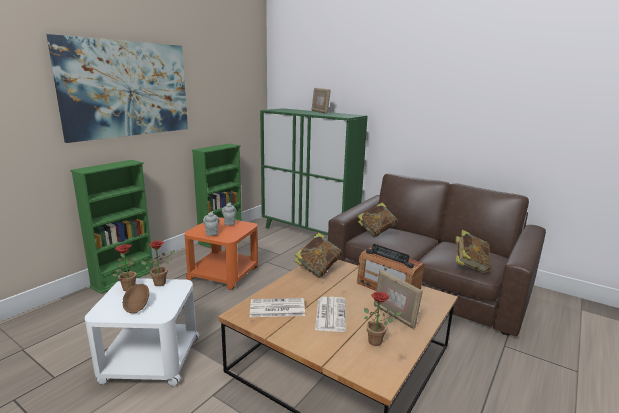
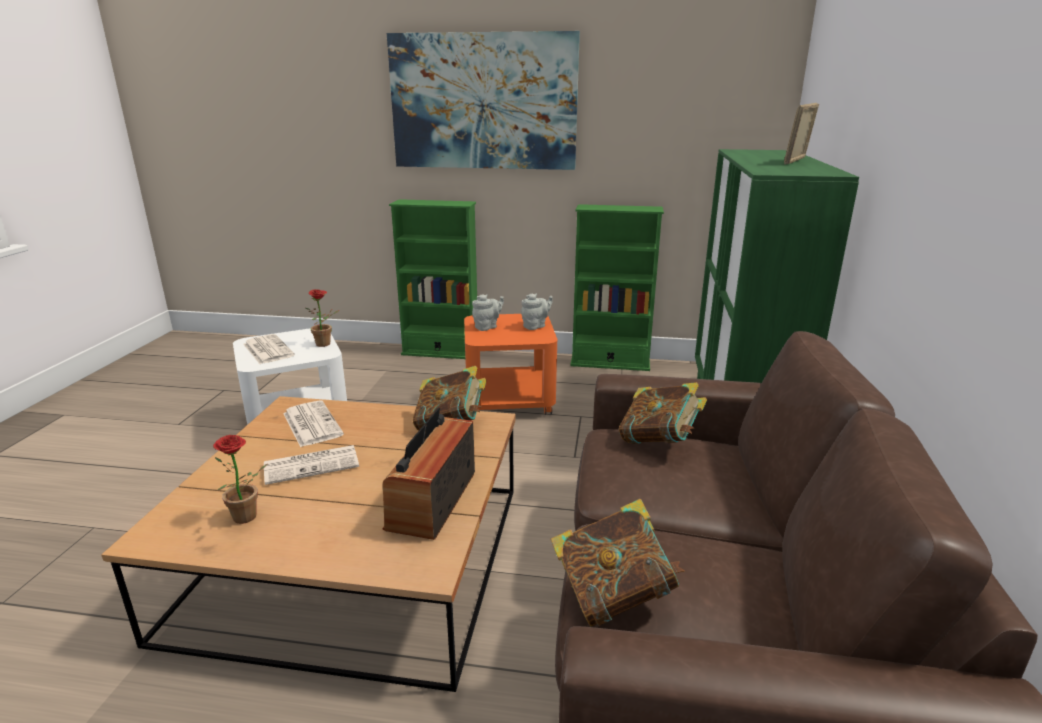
camera: 65 degrees right, 5 degrees up
potted plant [113,245,137,291] -> none
brown bowl [122,284,149,313] -> newspaper [243,334,295,364]
picture frame [374,269,423,330] -> none

